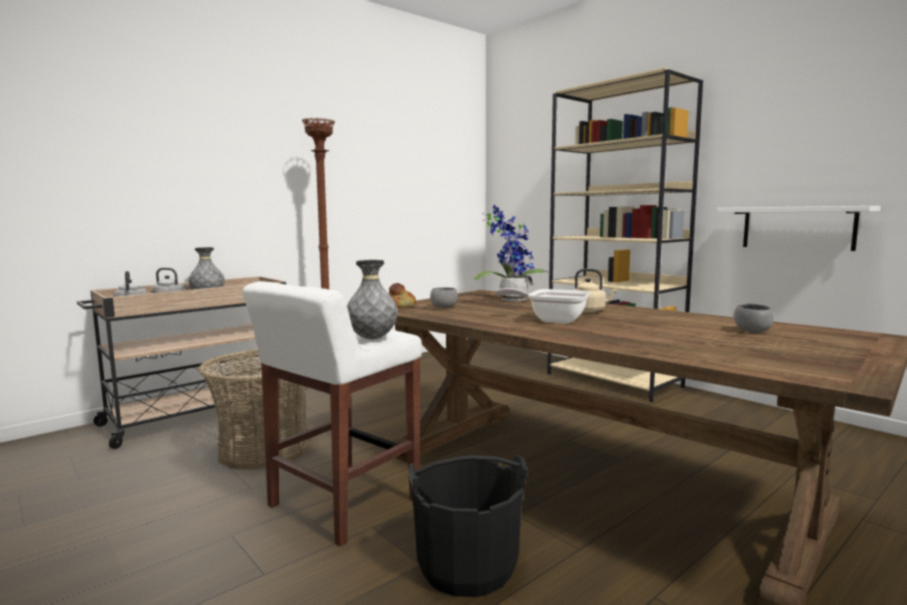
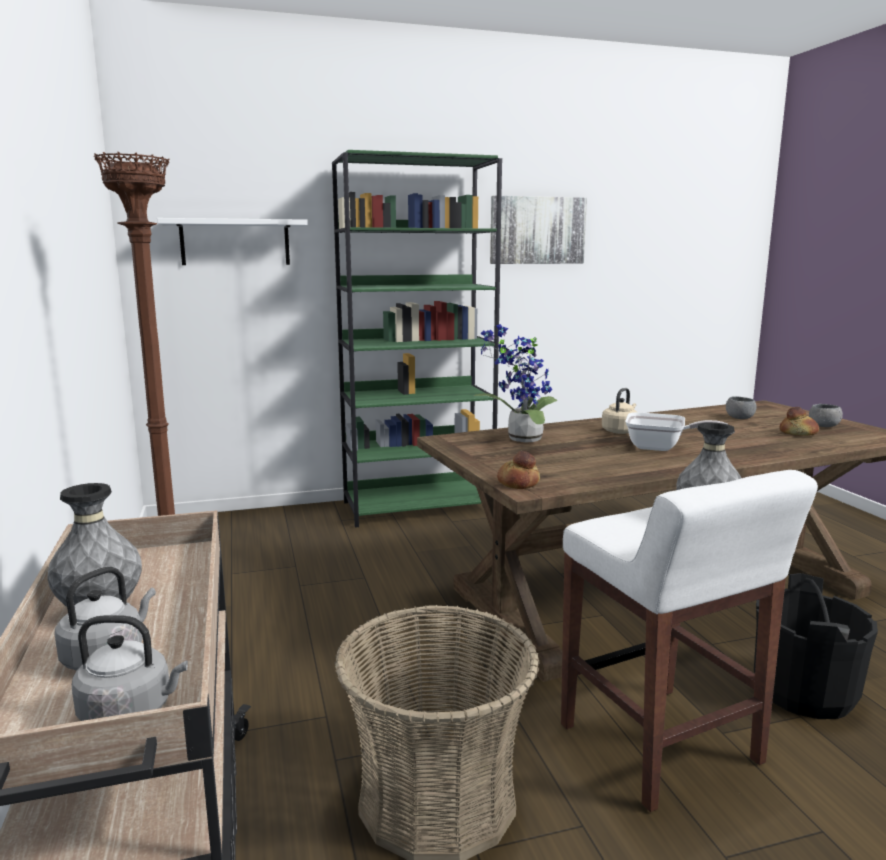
camera: 65 degrees left, 5 degrees up
grey bowl [430,287,458,308] -> grey bowl moved to [809,404,843,427]
frying pan [495,288,590,324] -> frying pan turned 120 degrees counterclockwise [625,412,729,451]
beige bookcase [547,68,703,402] -> green bookcase [332,150,502,528]
white shelf [716,206,881,251] -> white shelf moved to [157,218,308,265]
none -> picture [490,196,587,264]
none -> bread [779,407,819,436]

